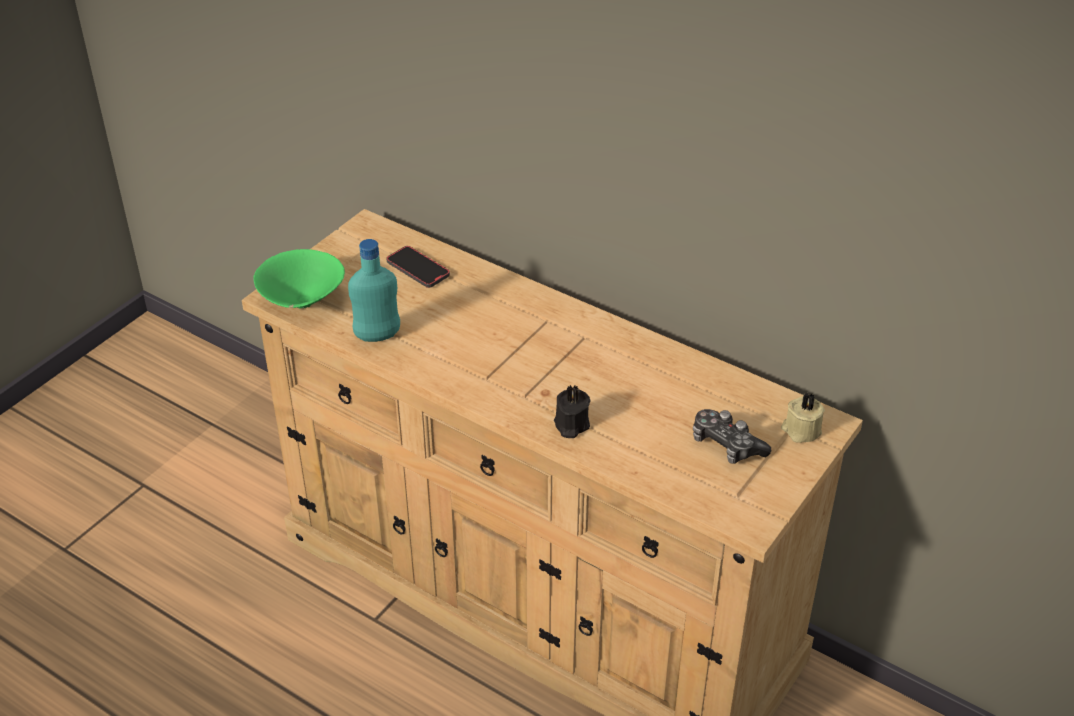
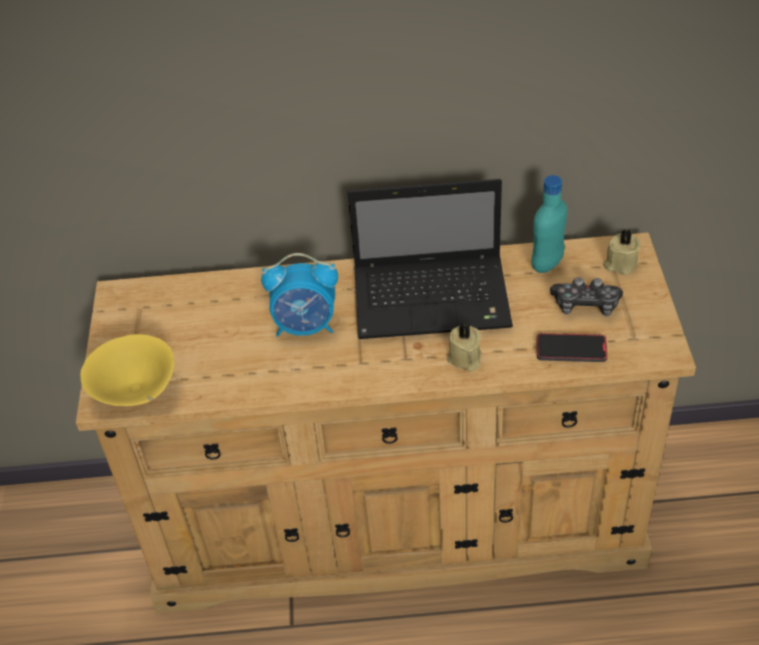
camera: 35 degrees left, 5 degrees up
green bowl [254,249,345,309] -> yellow bowl [80,334,174,406]
turquoise bottle [348,239,400,342] -> turquoise bottle moved to [531,175,567,273]
phone [386,246,450,288] -> phone moved to [537,333,607,362]
black candle [554,385,590,438] -> beige candle [447,324,482,372]
none -> alarm clock [261,253,338,337]
none -> laptop [347,179,513,339]

